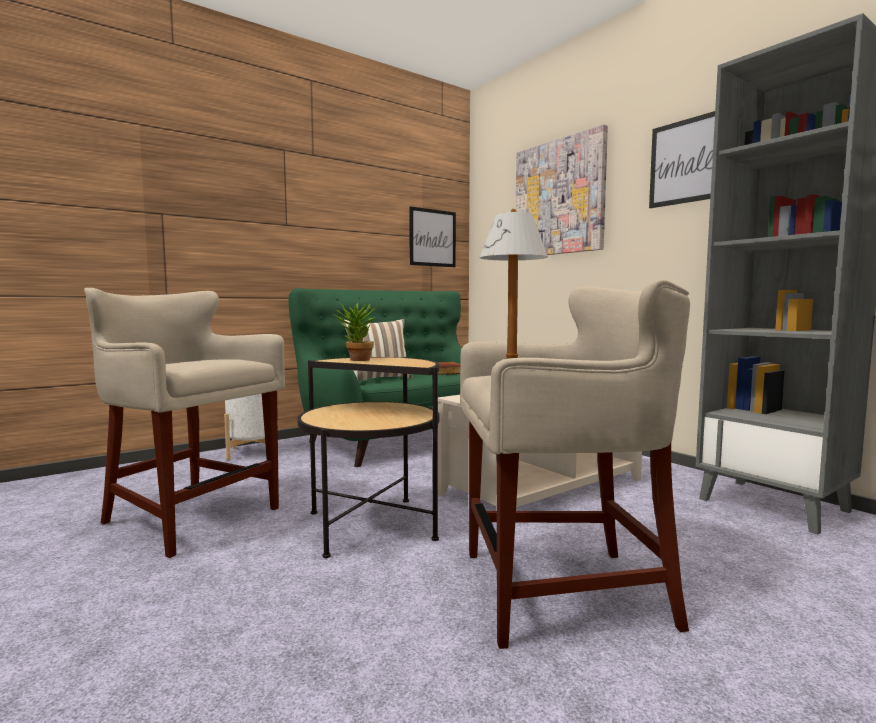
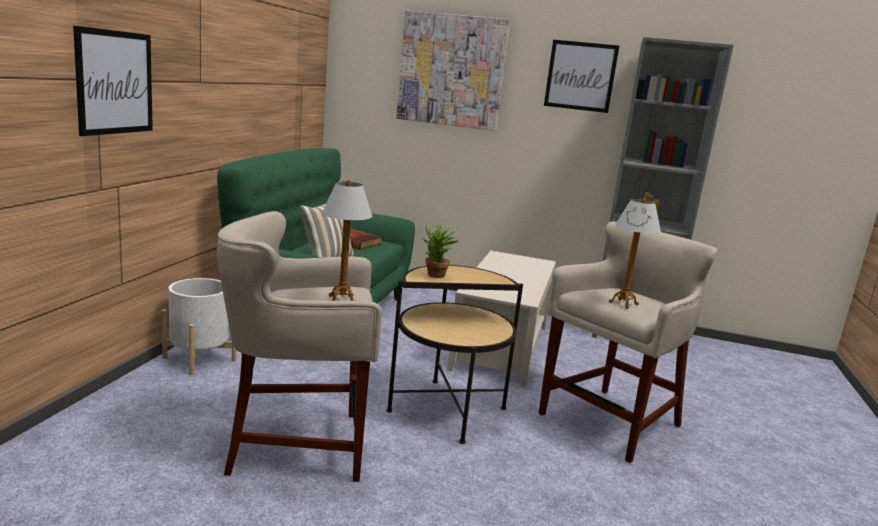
camera: 40 degrees left, 10 degrees up
picture [409,206,456,267] -> picture moved to [73,26,153,136]
none -> table lamp [322,180,372,301]

